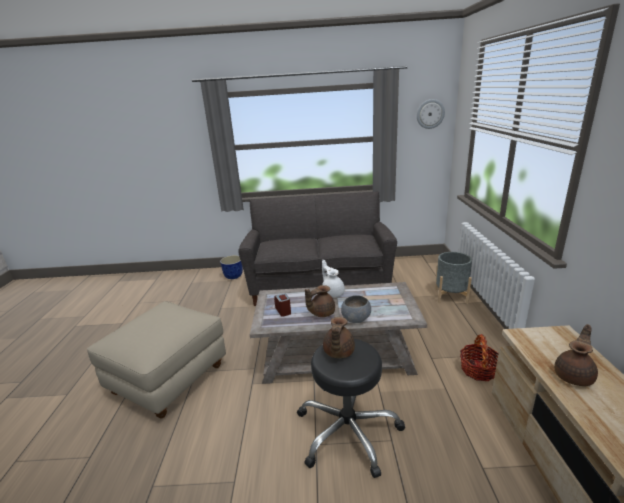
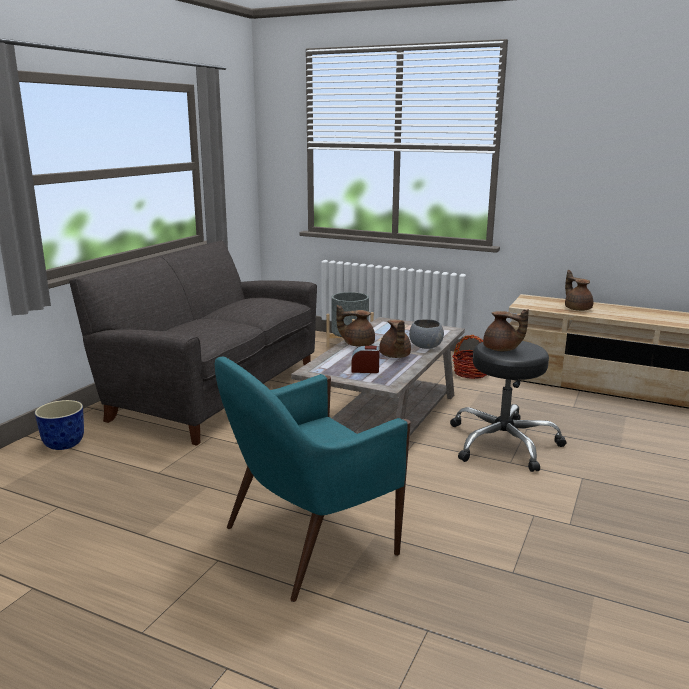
camera: 65 degrees left, 5 degrees down
beige ottoman [87,301,226,418] -> turquoise armchair [215,357,411,602]
white teapot [322,260,345,297] -> brown teapot [336,305,375,347]
wall clock [417,99,445,129] -> none

